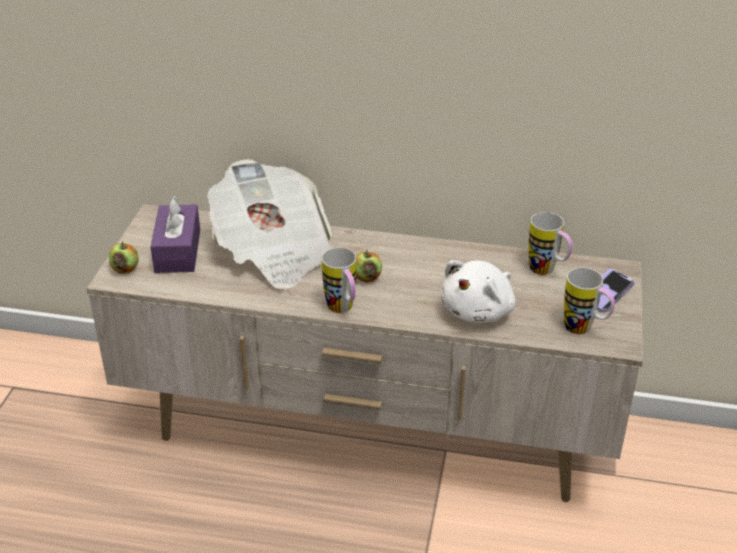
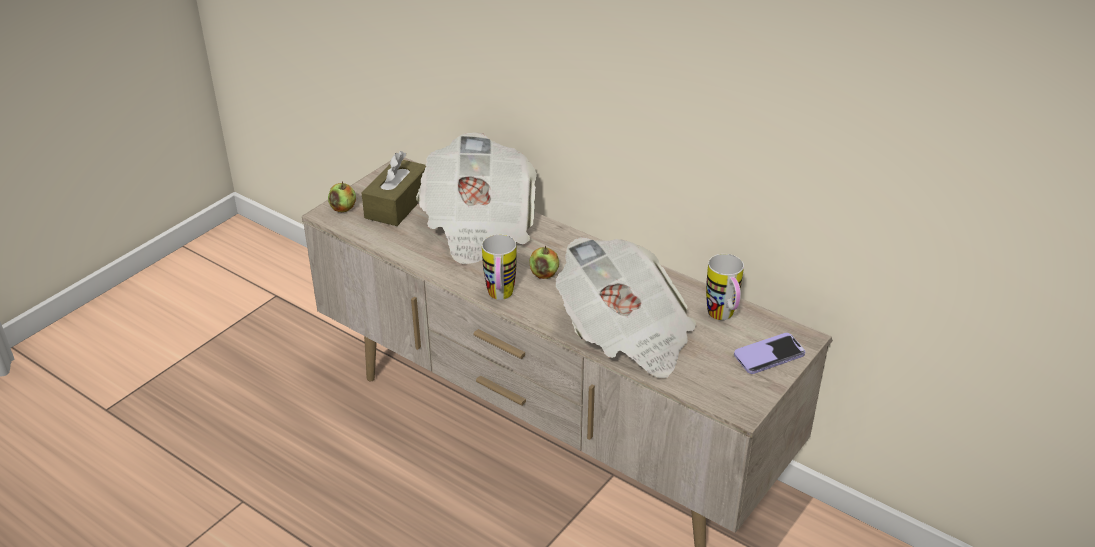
camera: 25 degrees right, 0 degrees up
purple tissue box [151,195,200,273] -> brown tissue box [361,151,426,226]
white plush toy [441,260,516,323] -> newspaper [556,237,696,378]
mug [564,268,615,334] -> none

